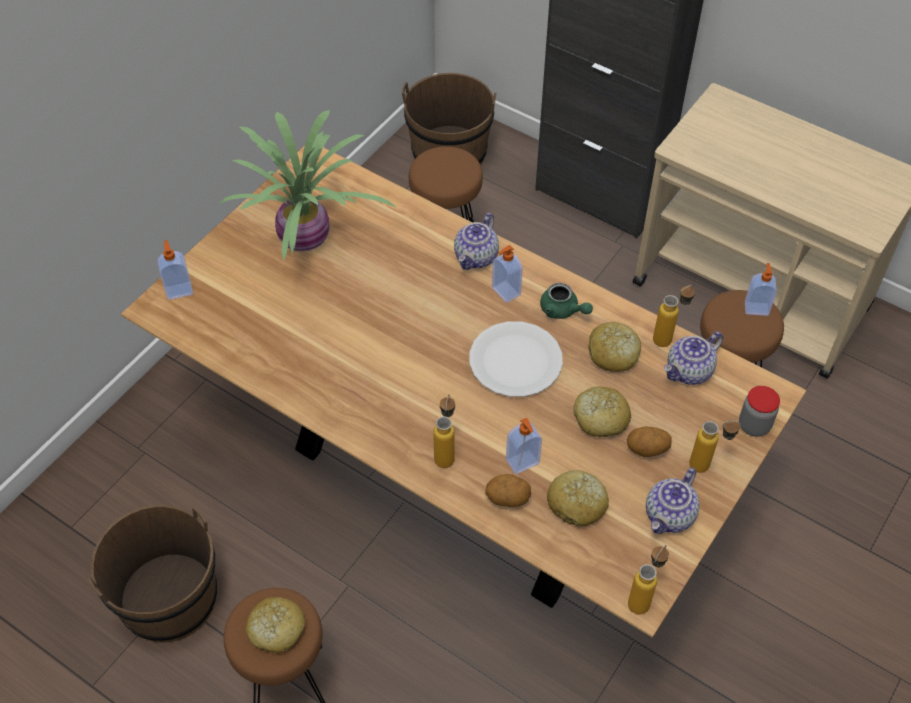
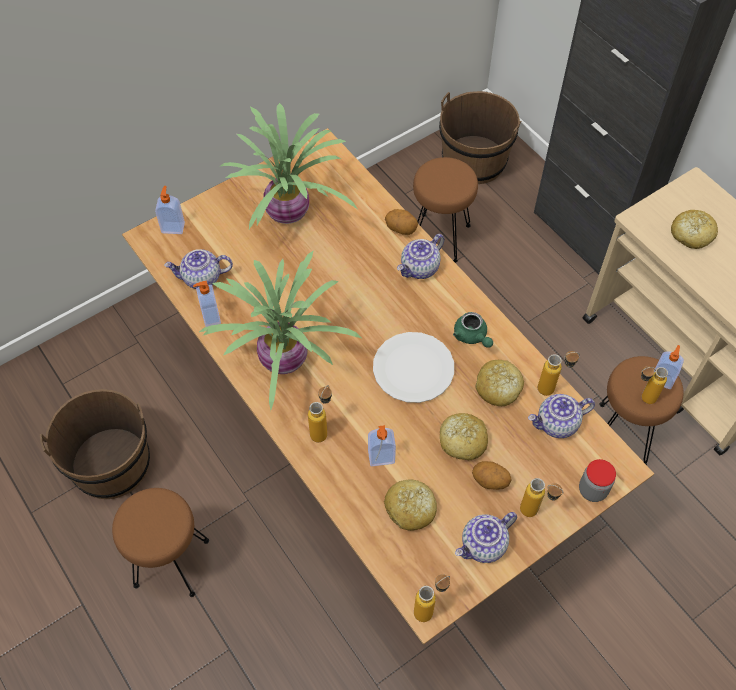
camera: 20 degrees right, 5 degrees up
bread [245,597,305,653] -> bread moved to [671,210,718,249]
potato [485,474,531,507] -> potato moved to [385,209,418,235]
soap dispenser [492,245,523,303] -> soap dispenser moved to [193,281,221,327]
none -> teapot [164,249,233,289]
none -> potted plant [199,251,361,410]
none -> bottle [641,366,668,404]

